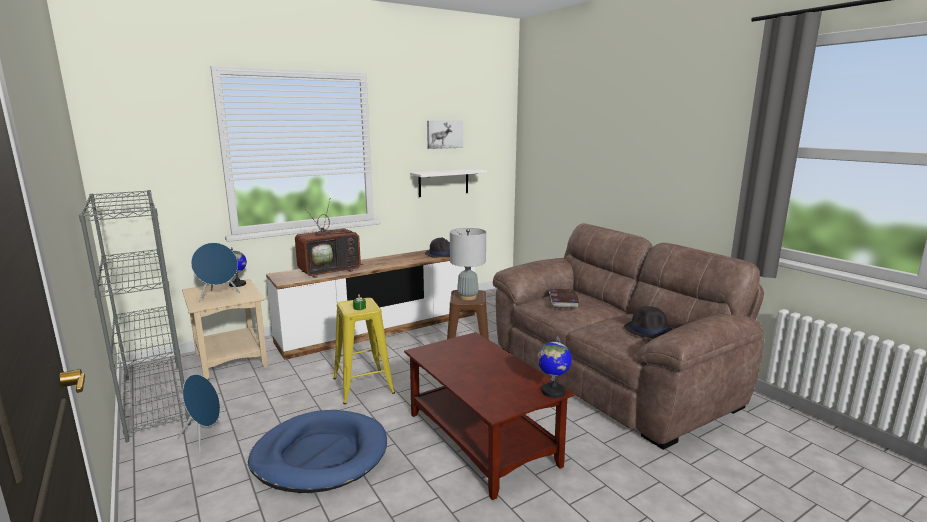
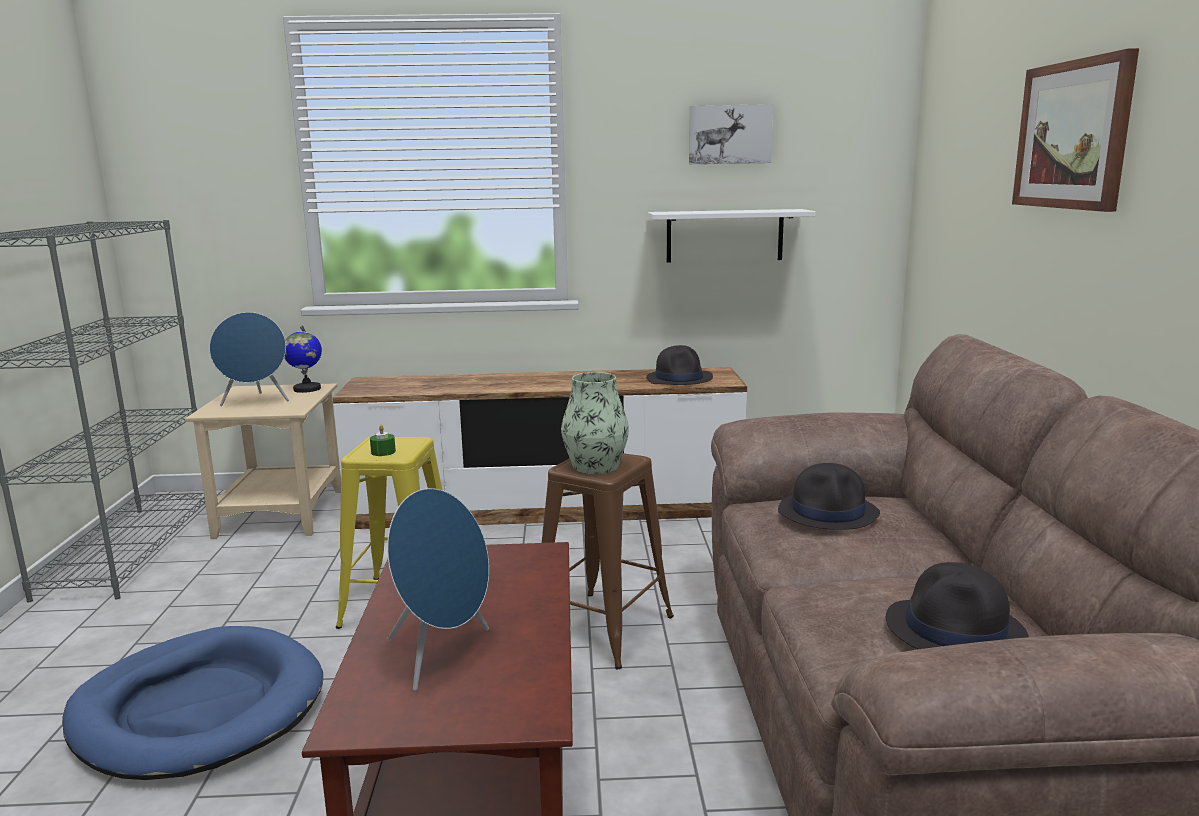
camera: 30 degrees right, 0 degrees up
blue speaker [177,374,220,453] -> blue speaker moved to [387,488,489,691]
television [295,200,364,278] -> none
grey table lamp [450,228,486,300] -> vase [561,372,629,474]
globe [537,336,572,398] -> none
book [549,289,579,308] -> black hat [778,463,880,530]
none -> picture [1012,48,1139,212]

